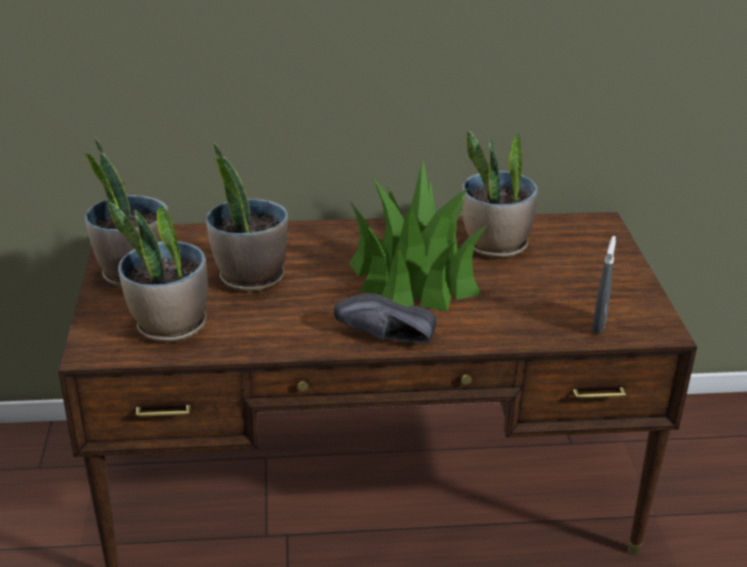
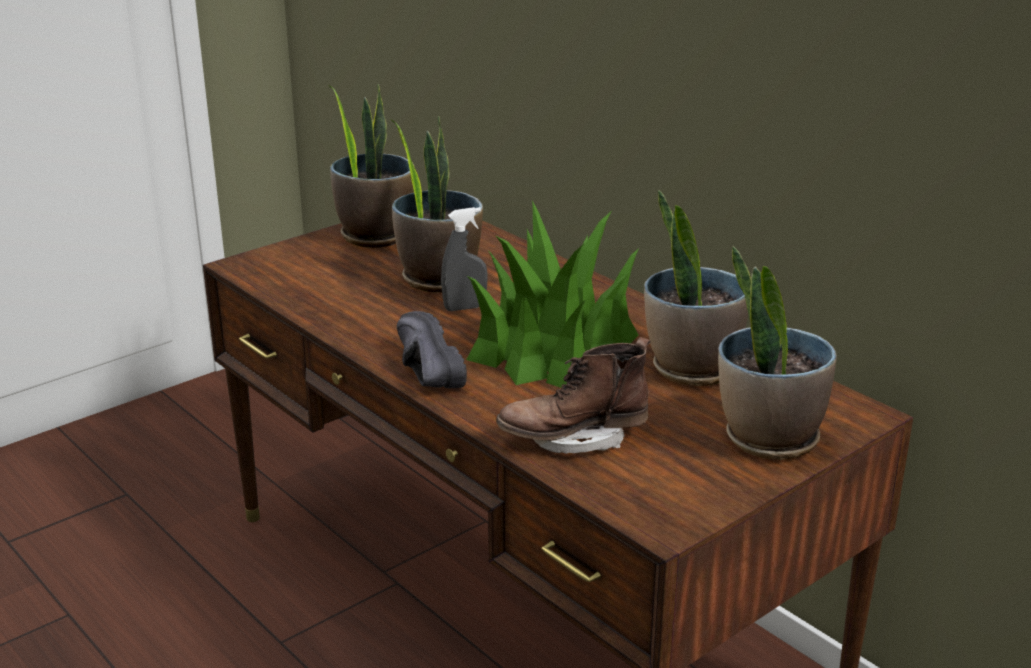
camera: 55 degrees right, 5 degrees down
potted plant [108,202,208,343] -> potted plant moved to [718,246,837,460]
grey spray bottle [592,236,616,334] -> grey spray bottle moved to [441,207,487,311]
none -> brown boot [496,337,651,454]

